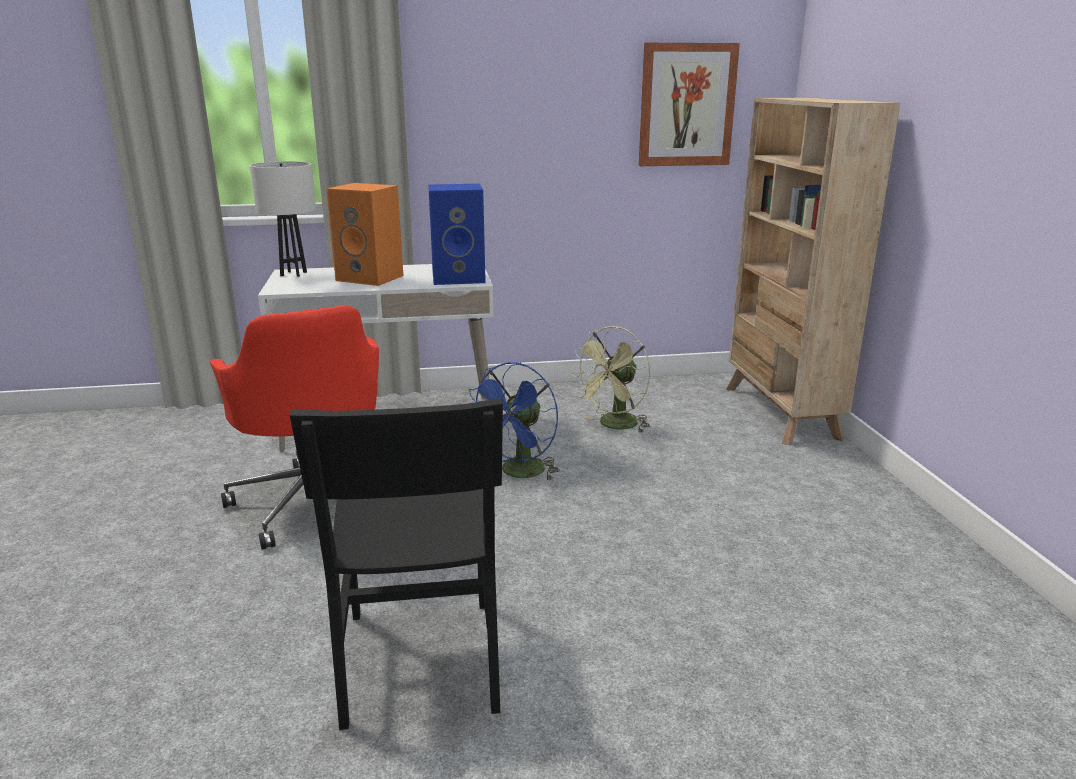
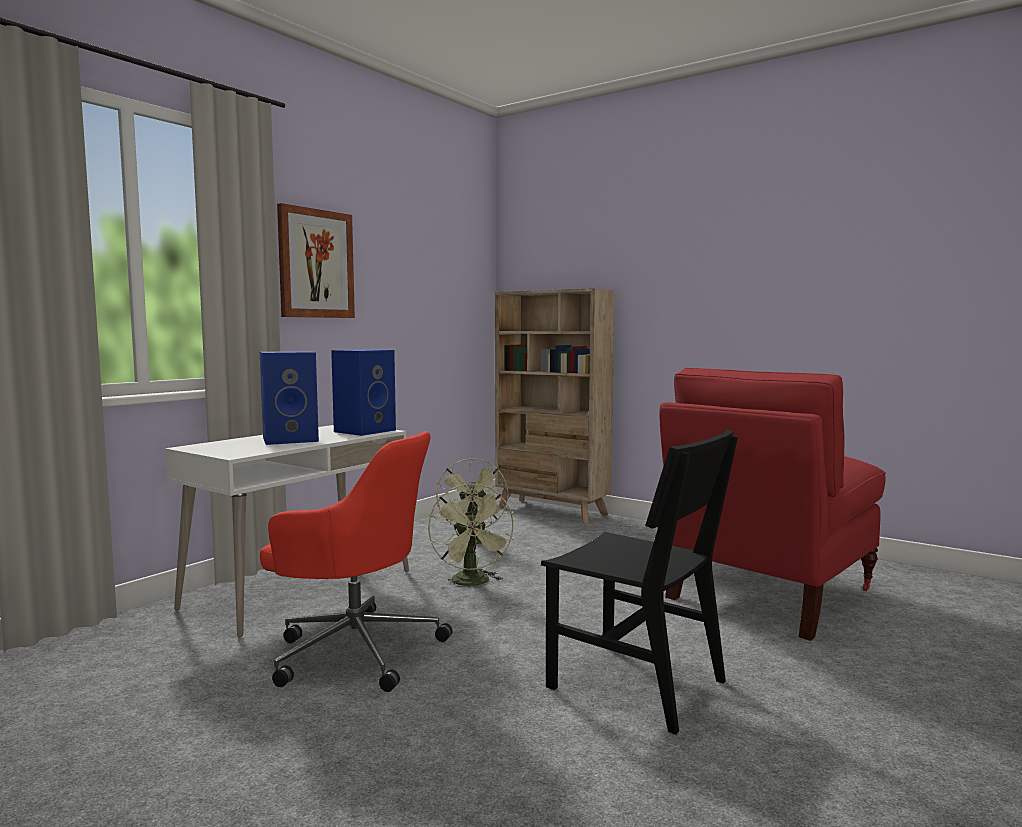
camera: 45 degrees left, 15 degrees down
white table lamp [250,161,316,277] -> none
orange speaker [326,183,403,286] -> blue speaker [260,351,319,445]
blue fan [469,362,560,481] -> green fan [428,483,514,587]
picture [638,43,740,166] -> picture moved to [277,203,355,318]
none -> red chair [659,368,886,641]

